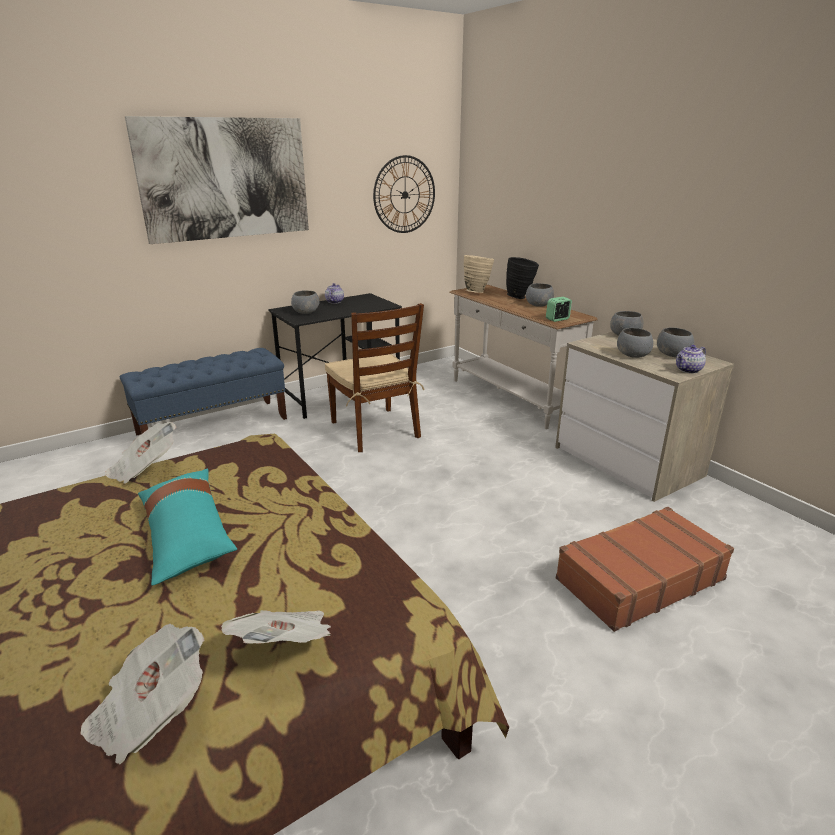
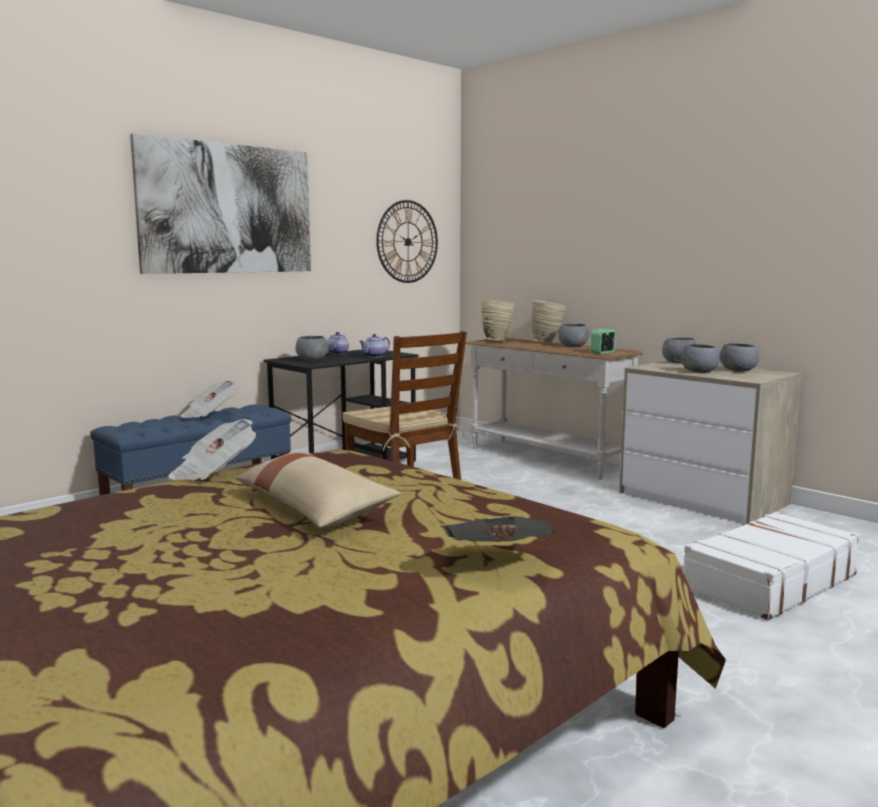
camera: 10 degrees left, 15 degrees down
newspaper [81,624,204,764] -> newspaper moved to [181,380,237,418]
turquoise pillow [138,468,237,586] -> beige pillow [235,452,401,528]
black vase [506,257,539,299] -> beige vase [532,300,566,344]
brown suitcase [556,507,734,632] -> white suitcase [684,511,860,620]
teapot [676,345,706,373] -> teapot moved to [359,334,390,357]

